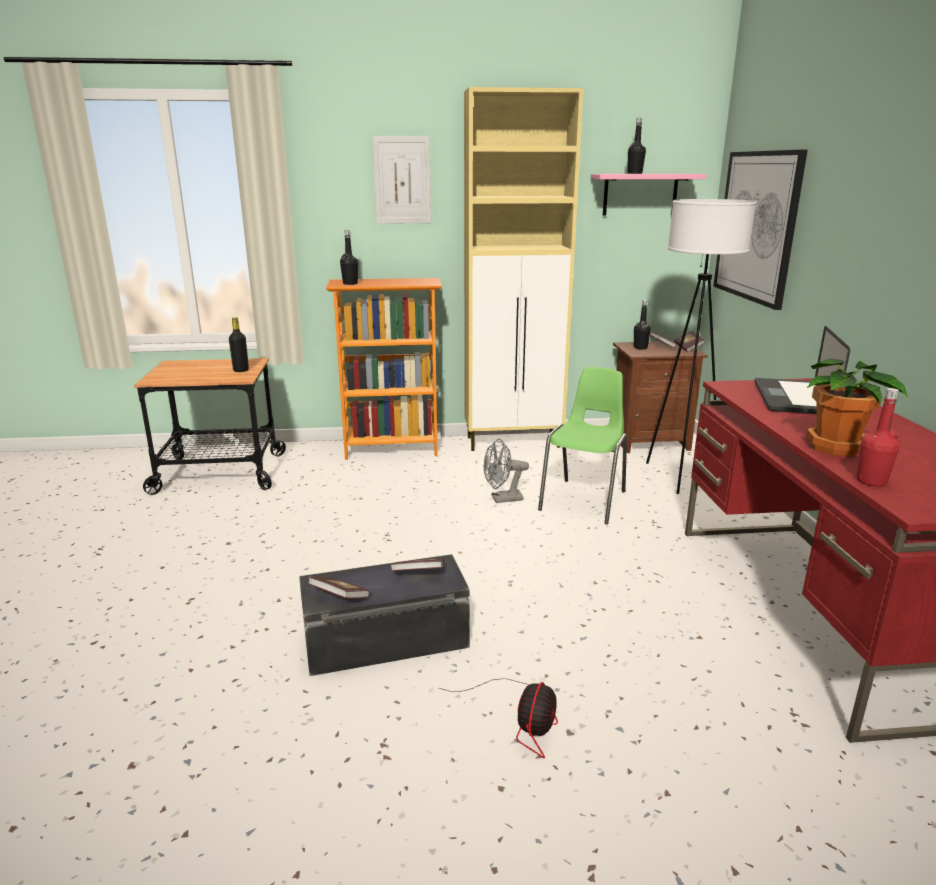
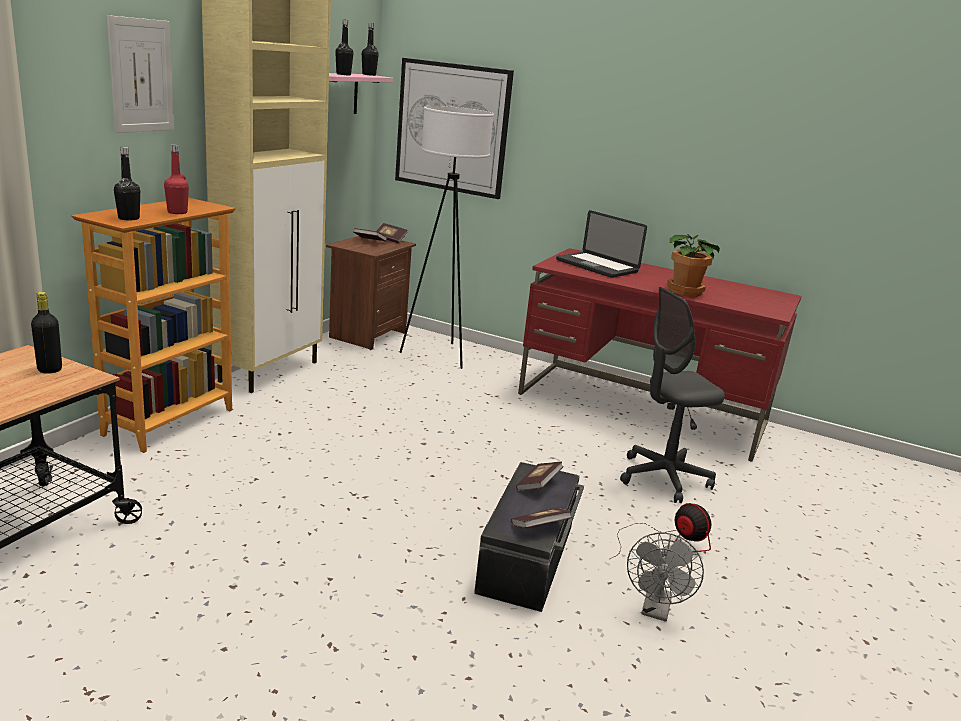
camera: 60 degrees left, 0 degrees up
grey fan [483,439,529,503] -> grey fan moved to [627,532,704,622]
green chair [538,367,627,524] -> none
black bottle [634,300,651,350] -> black bottle moved to [362,23,379,76]
red bottle [857,388,899,486] -> red bottle moved to [164,144,189,214]
none -> grey office chair [620,287,725,503]

